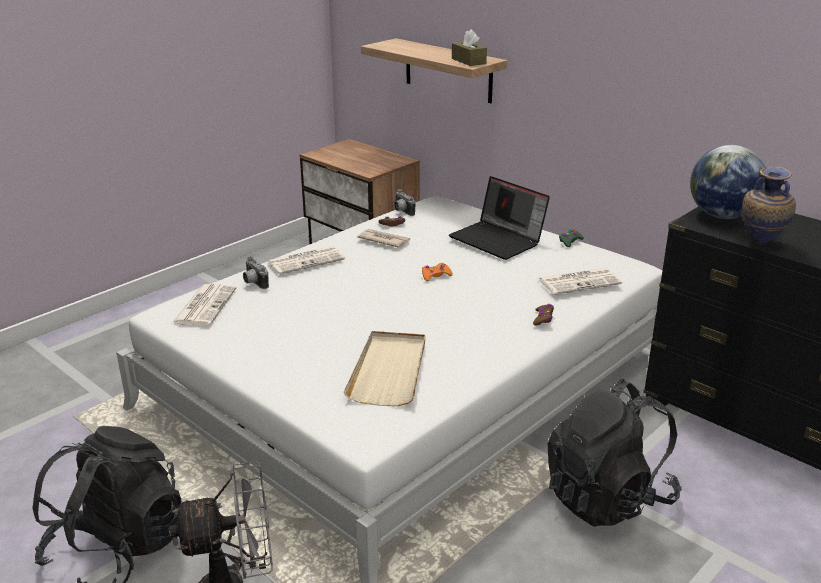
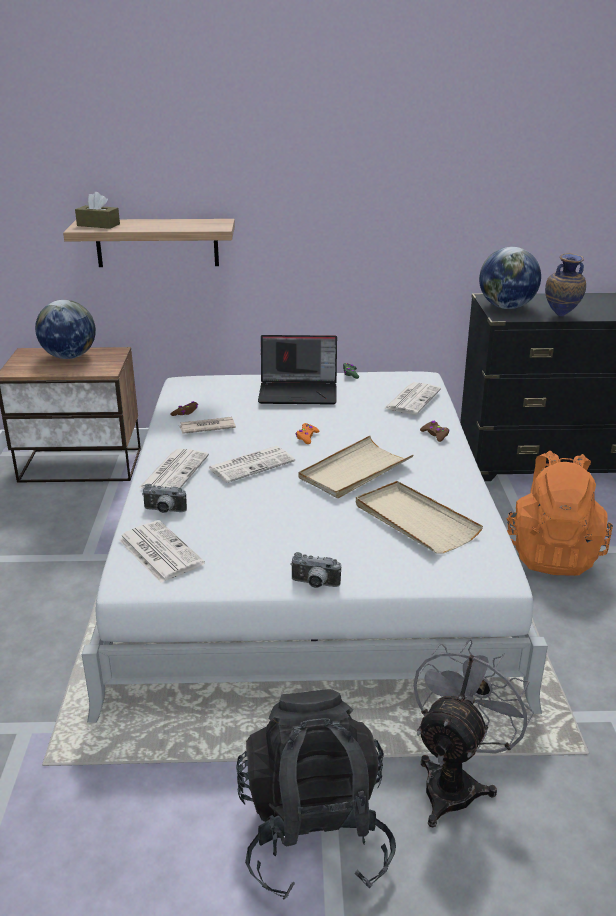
camera: 45 degrees left, 0 degrees up
camera [394,189,416,216] -> camera moved to [290,552,341,588]
brown tissue box [452,29,487,66] -> brown tissue box moved to [75,192,120,229]
black backpack [548,379,681,527] -> orange backpack [507,451,613,576]
none -> globe [35,300,96,359]
none -> newspaper [208,446,295,483]
none -> beige tray [298,436,414,498]

